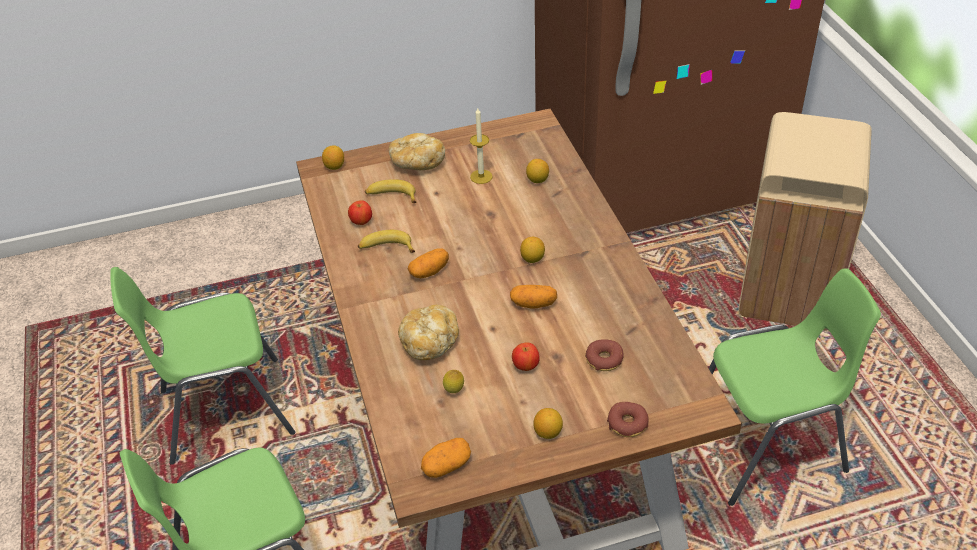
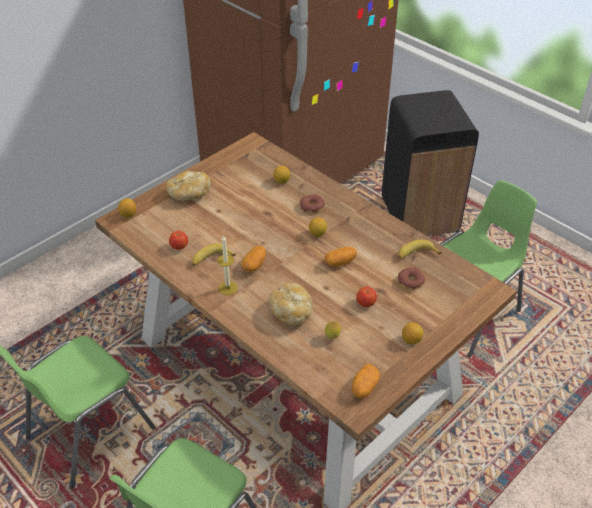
camera: 30 degrees left, 0 degrees up
banana [365,179,416,203] -> banana moved to [398,240,442,259]
candle [470,108,493,184] -> candle moved to [217,235,238,295]
donut [607,402,649,437] -> donut moved to [300,194,325,213]
beige trash can [738,112,872,332] -> black trash can [382,90,479,236]

